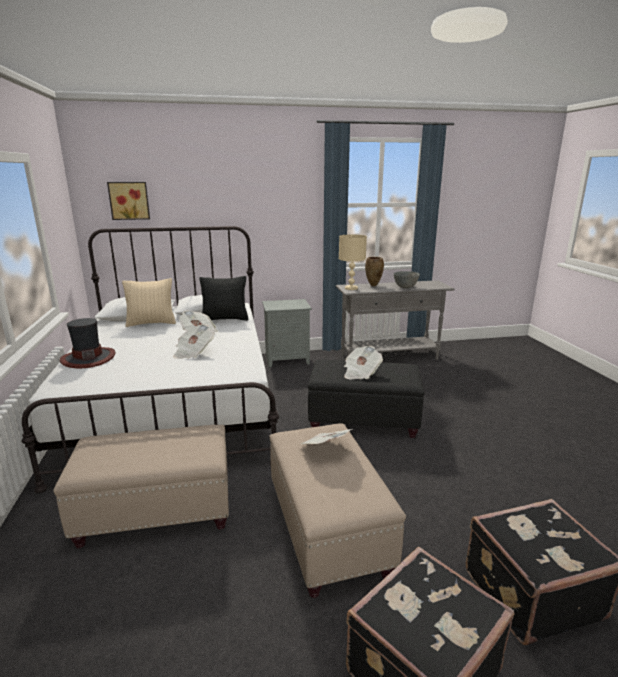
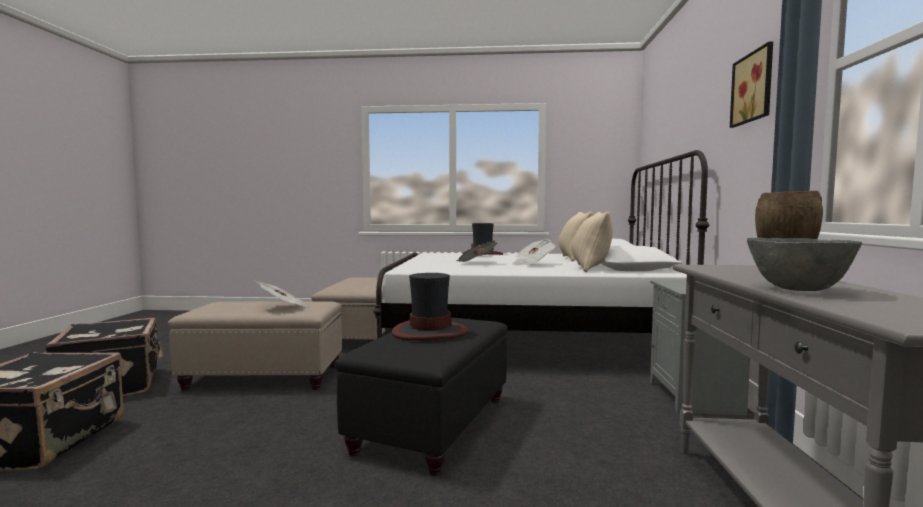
camera: 105 degrees right, 15 degrees down
picture [107,182,150,220] -> picture moved to [730,41,773,128]
black pillow [199,276,248,321] -> beige pillow [571,212,613,272]
beige table lamp [339,234,367,290] -> none
newspaper [344,346,383,380] -> hat [392,273,468,340]

